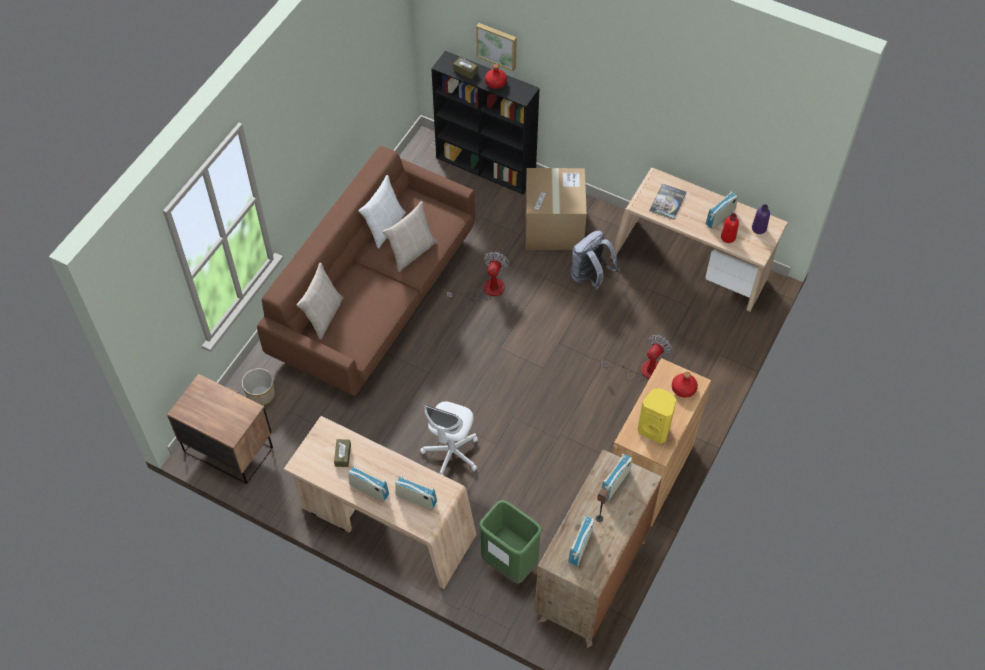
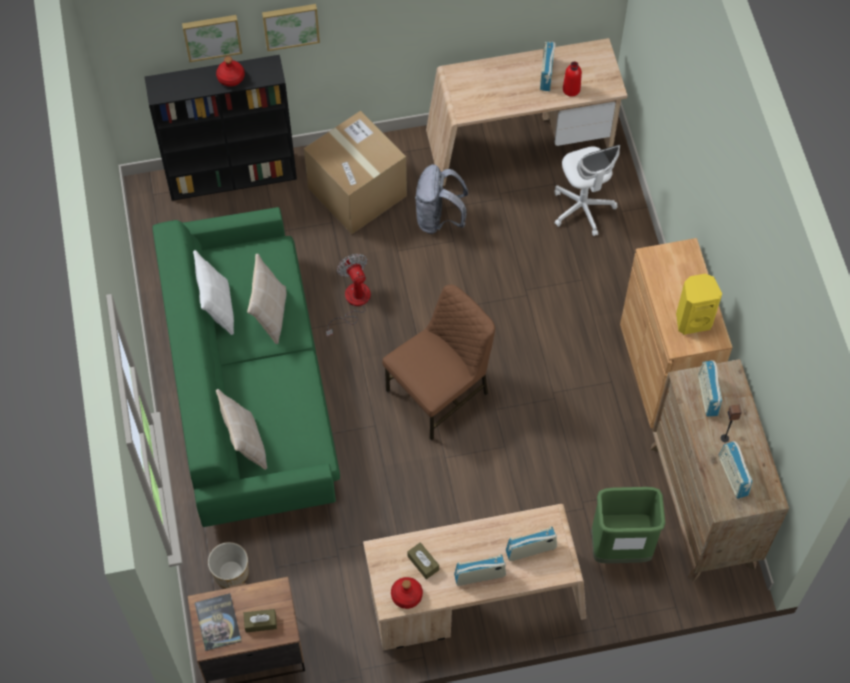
camera: 40 degrees left, 5 degrees up
brown sofa [257,146,475,396] -> green sofa [153,207,340,527]
white office chair [420,401,478,476] -> white office chair moved to [554,145,620,236]
brown tissue box [453,57,478,79] -> brown tissue box moved to [244,609,277,632]
fan [600,335,672,382] -> none
book [649,184,687,220] -> book moved to [195,593,242,651]
red bottle [672,372,698,398] -> red bottle moved to [391,577,423,609]
purple bottle [752,204,770,234] -> none
none -> picture [262,4,320,51]
none -> brown chair [382,285,495,440]

